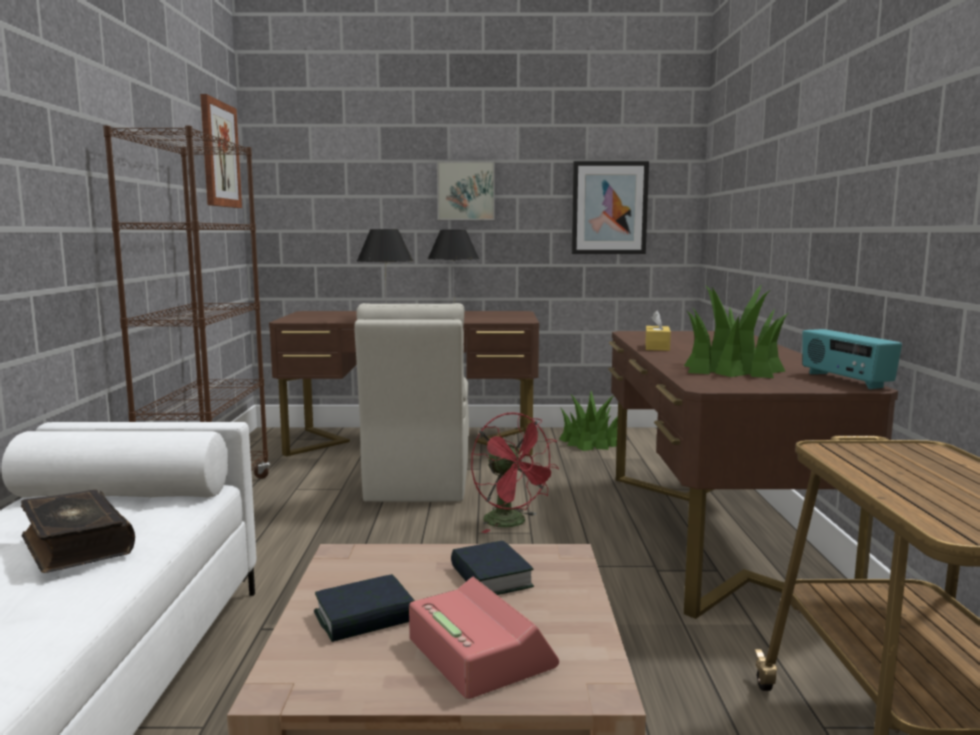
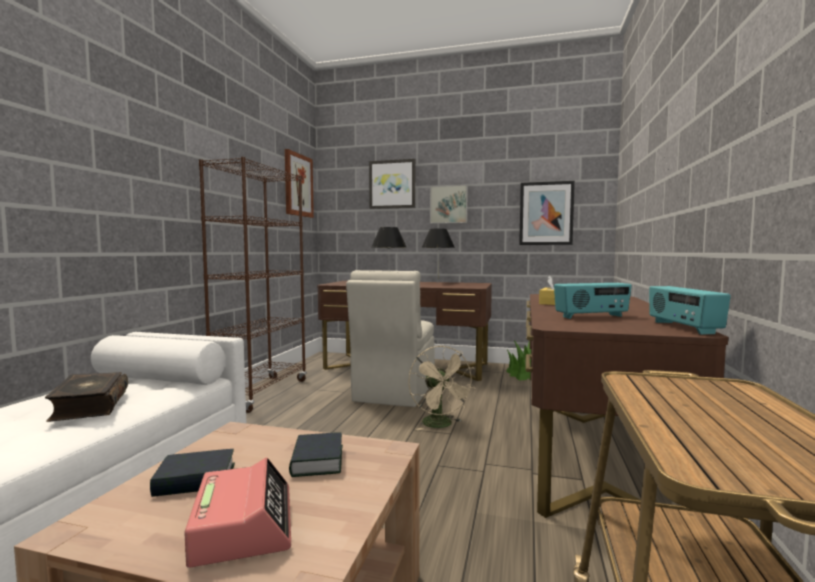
camera: 15 degrees right, 5 degrees down
red fan [471,412,559,533] -> beige fan [408,345,475,430]
potted plant [684,284,788,378] -> radio [554,283,632,319]
none -> picture [369,159,415,209]

